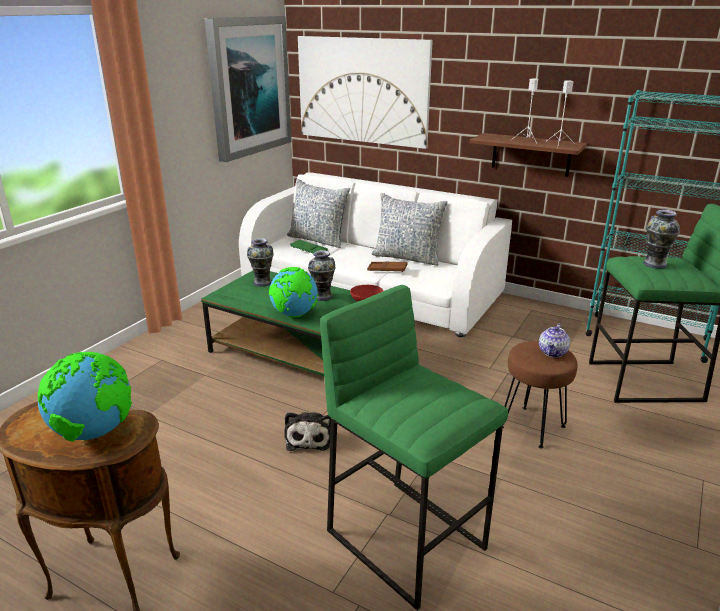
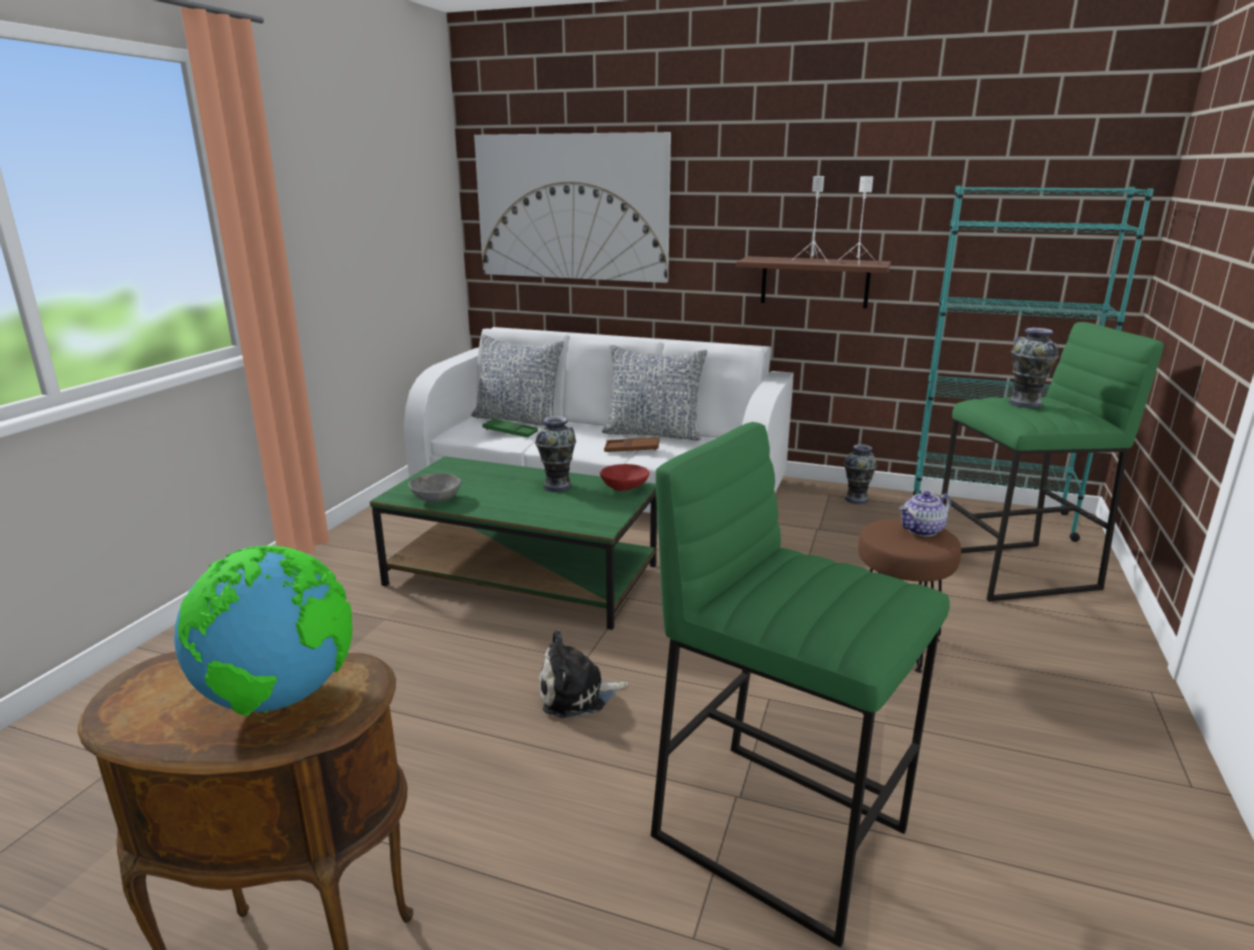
camera: 10 degrees left, 5 degrees down
picture [205,16,292,162] -> none
vase [247,238,274,287] -> vase moved to [844,444,877,504]
globe [269,267,318,317] -> none
plush toy [284,412,331,451] -> plush toy turned 90 degrees clockwise [539,630,628,718]
teapot [539,323,570,357] -> teapot turned 45 degrees clockwise [899,491,951,537]
none -> grey bowl [409,473,461,502]

